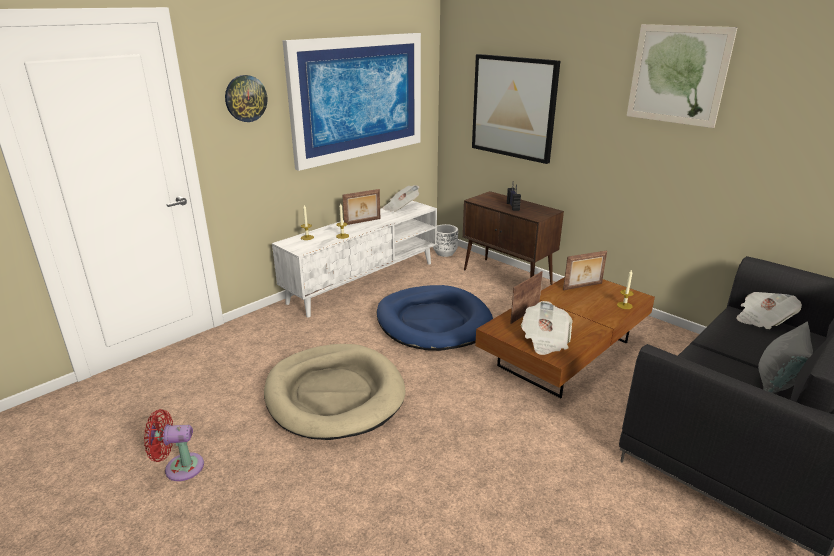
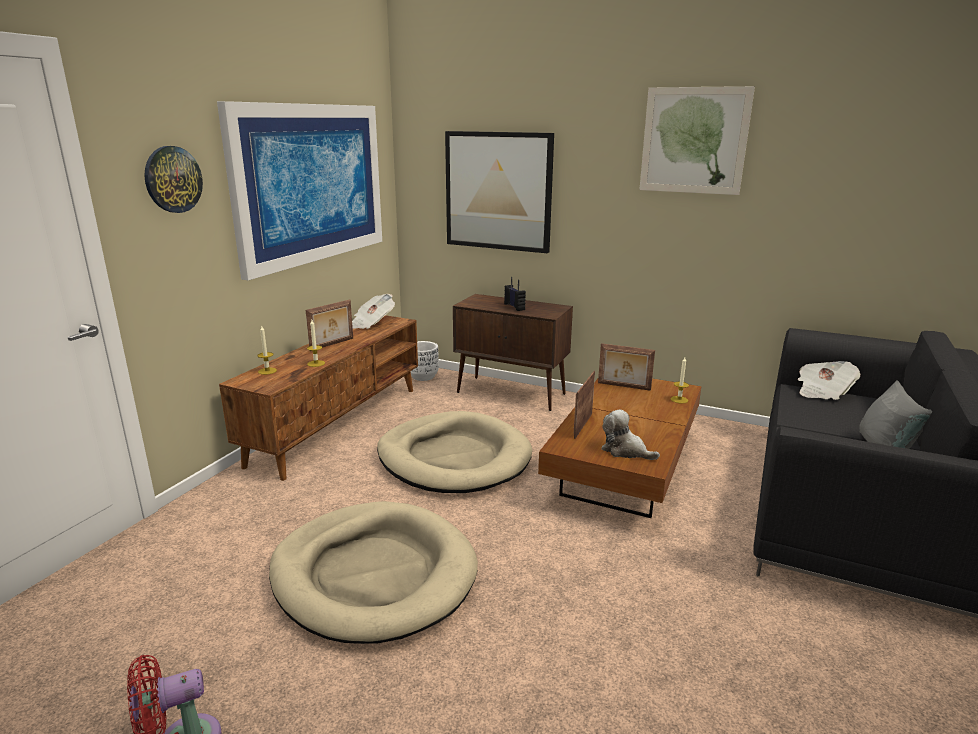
camera: 20 degrees left, 5 degrees down
white tv stand [272,201,437,317] -> brown tv stand [219,315,418,481]
blue dog bed [377,285,493,351] -> beige dog bed [377,411,532,493]
newspaper [521,301,573,355] -> plush toy [601,410,660,460]
picture frame [563,250,607,290] -> picture frame turned 60 degrees clockwise [598,343,655,391]

